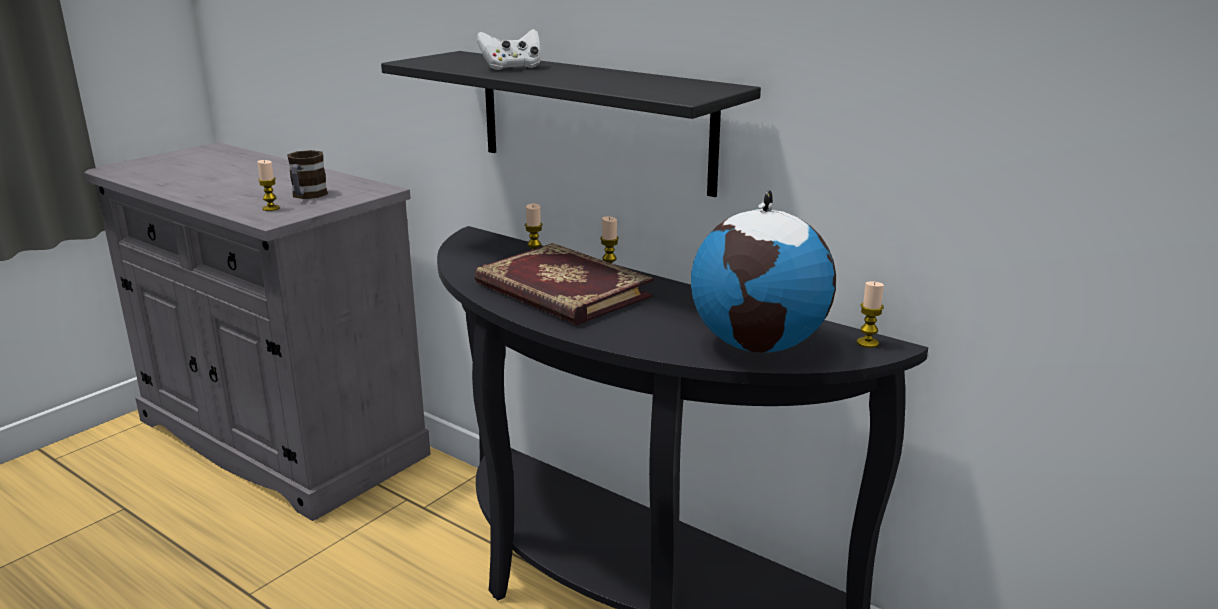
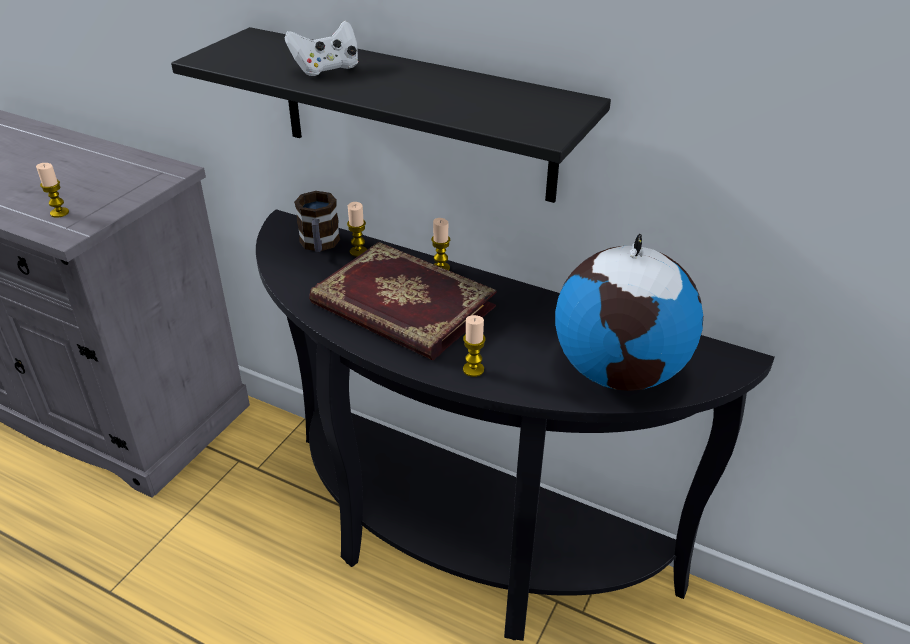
camera: 10 degrees left, 15 degrees up
mug [287,150,328,199] -> mug moved to [294,191,340,252]
candle [857,281,884,348] -> candle moved to [463,315,486,377]

